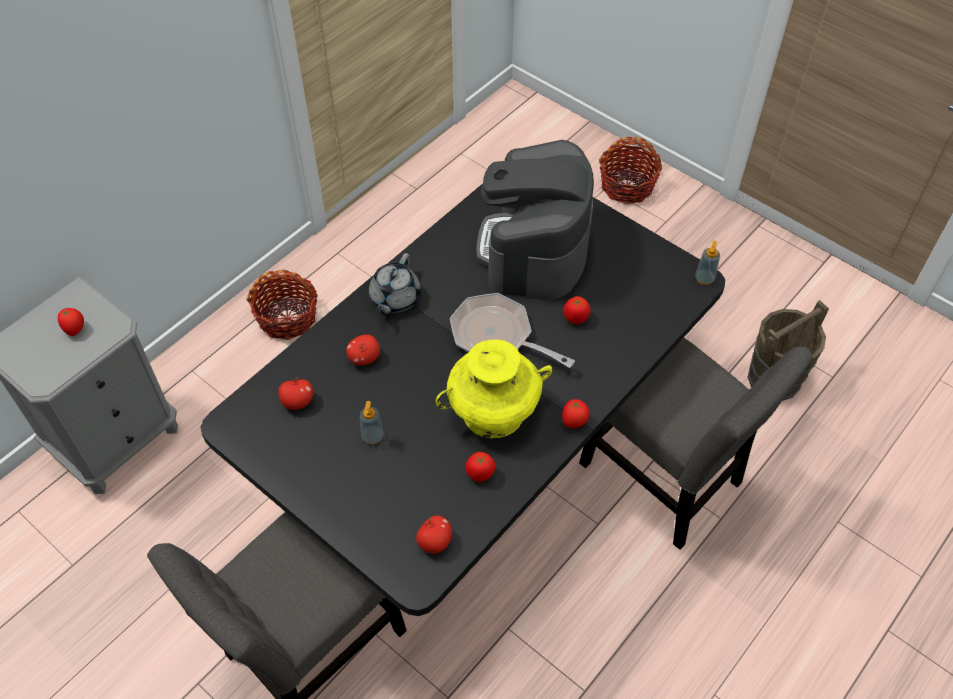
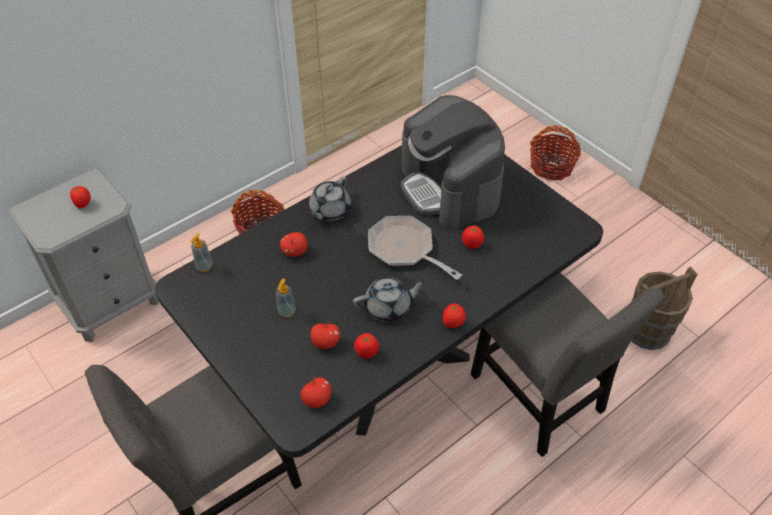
camera: 10 degrees right, 5 degrees down
apple [278,377,313,410] -> apple moved to [311,321,340,349]
yellow vase [436,340,552,438] -> grey teapot [353,277,426,322]
coffee machine [476,140,594,300] -> coffee machine turned 45 degrees counterclockwise [401,95,505,230]
soap dispenser [695,241,720,285] -> soap dispenser moved to [190,233,213,272]

